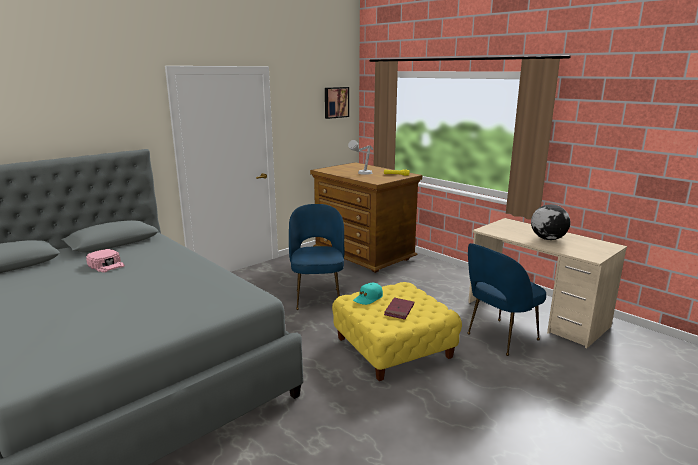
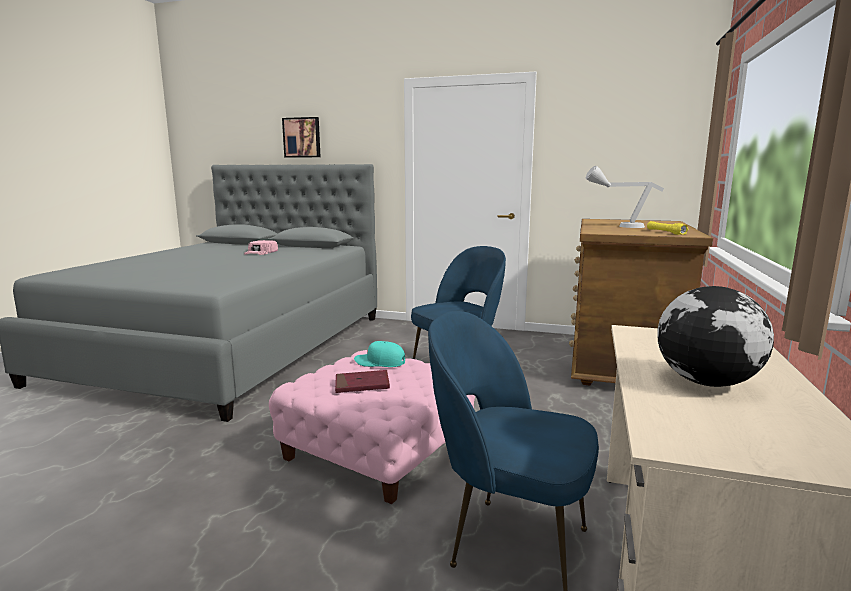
camera: 60 degrees right, 5 degrees down
picture [325,87,349,119] -> picture moved to [282,117,320,158]
yellow ottoman [332,282,462,381] -> pink ottoman [269,350,475,504]

